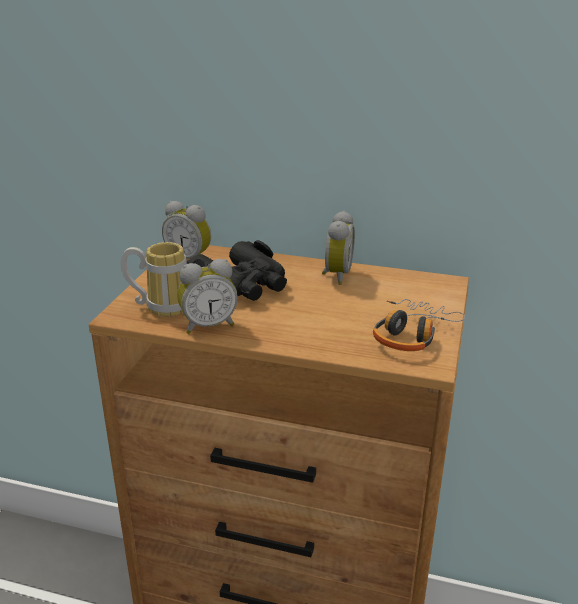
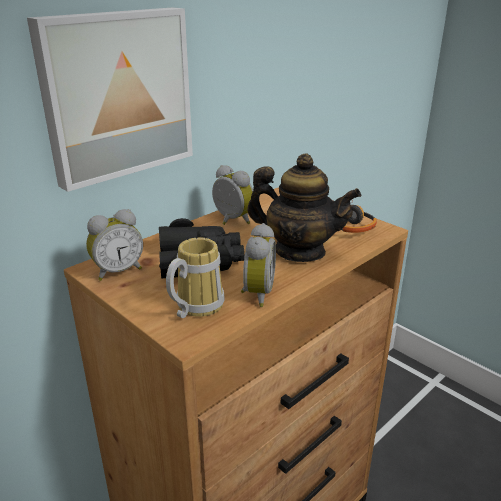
camera: 60 degrees left, 0 degrees up
none -> picture [27,7,193,192]
none -> teapot [247,153,361,262]

